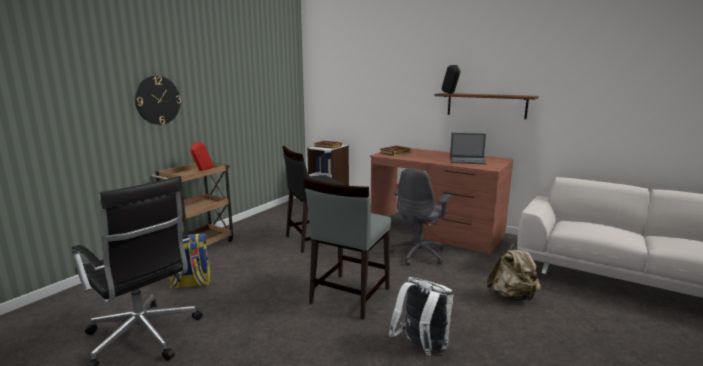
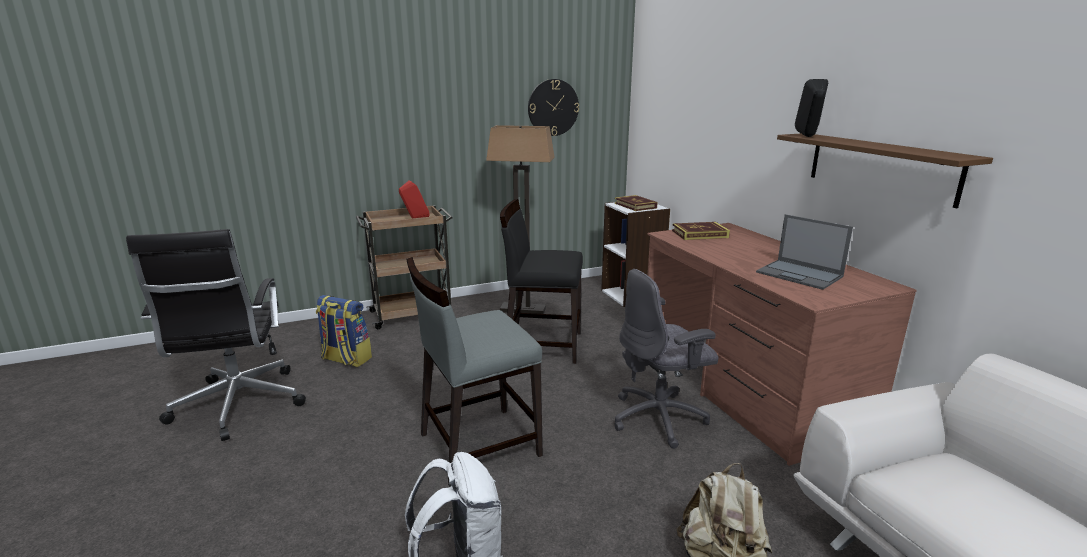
camera: 35 degrees right, 5 degrees up
wall clock [135,76,181,125] -> wall clock moved to [528,79,579,136]
none -> floor lamp [486,125,555,314]

